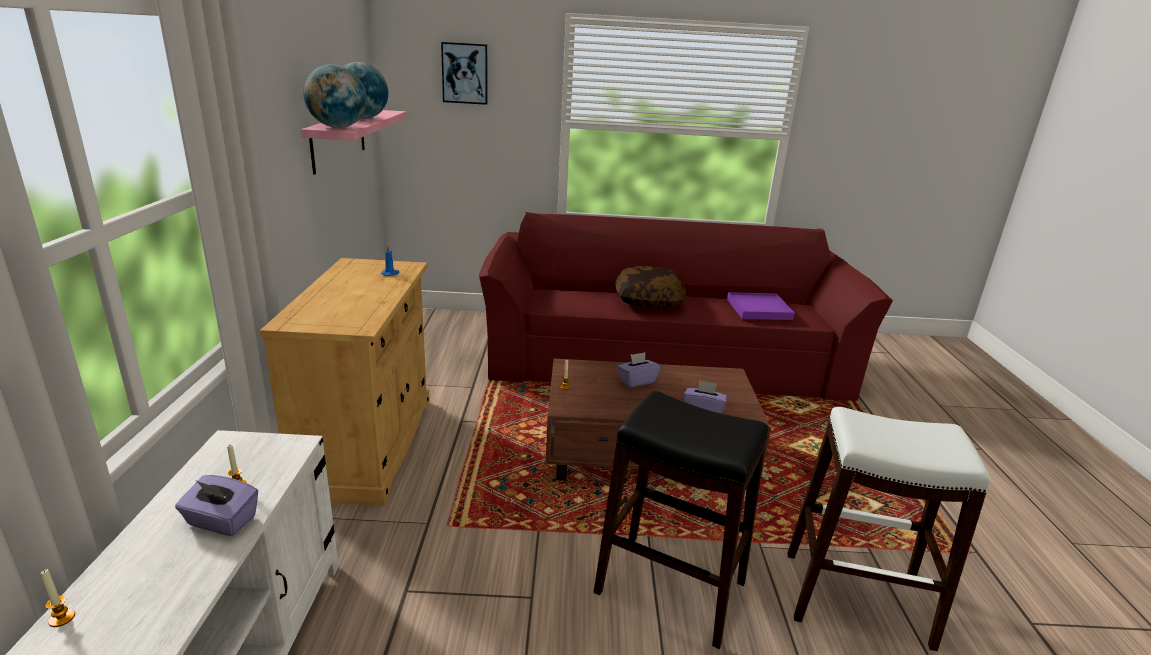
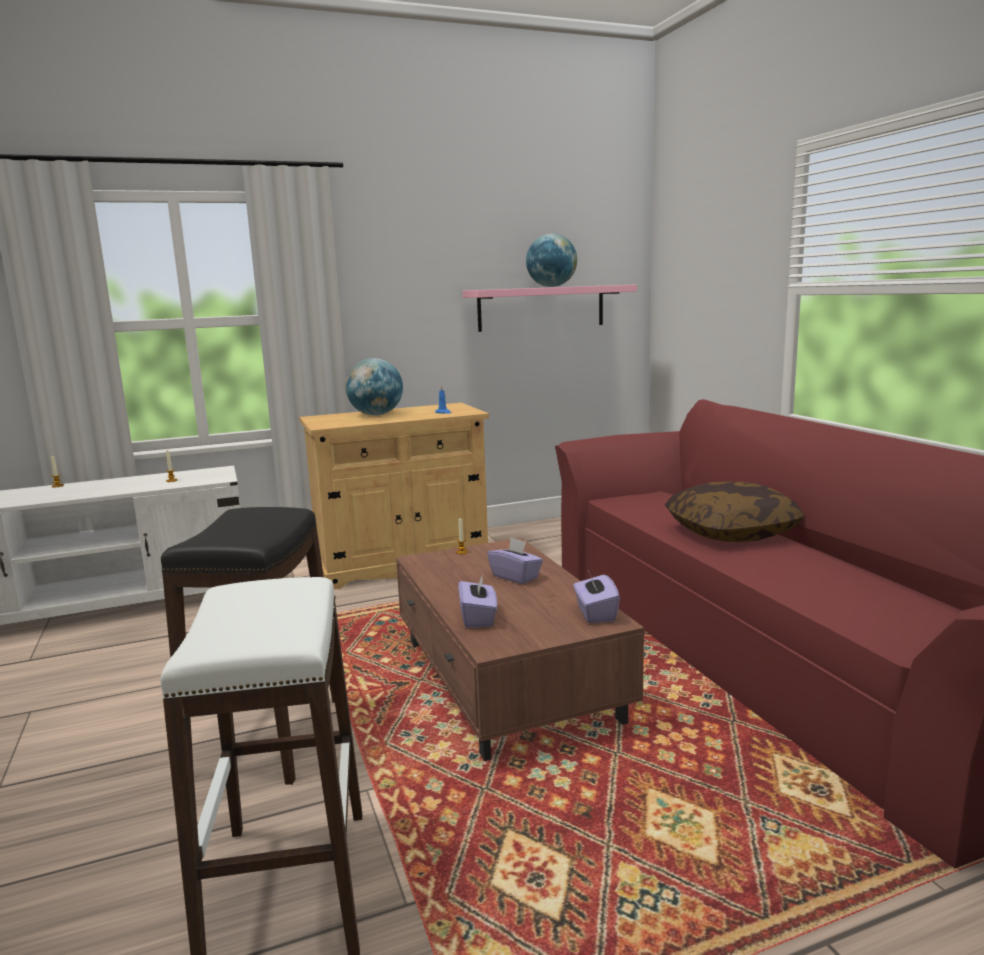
camera: 70 degrees right, 10 degrees down
purple tissue box [175,475,258,536] -> purple tissue box moved to [573,570,620,623]
globe [303,64,367,128] -> globe moved to [346,358,403,416]
picture [441,42,488,105] -> none
purple tray [727,292,795,320] -> none

